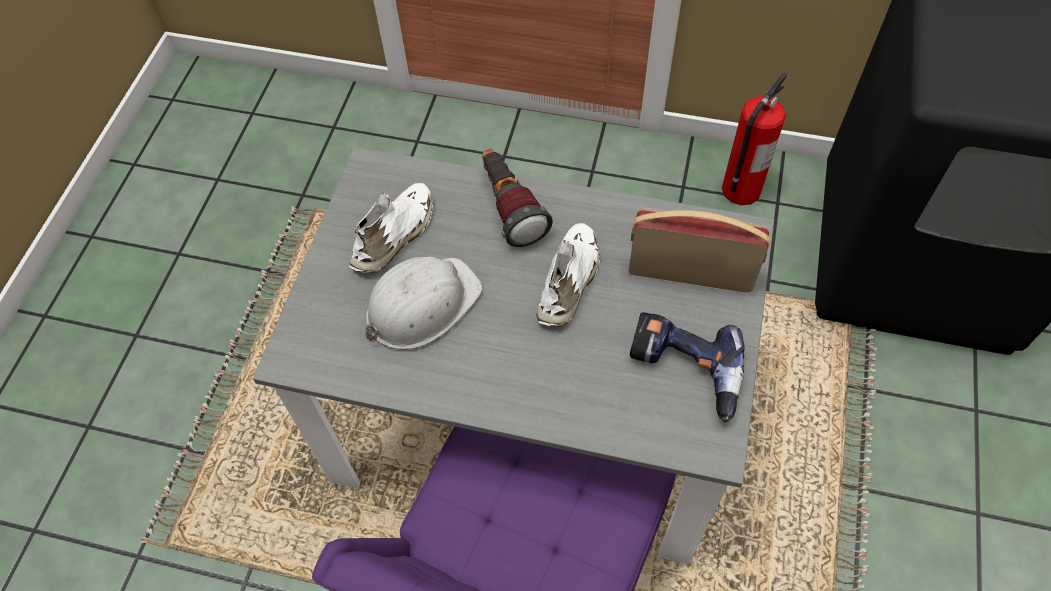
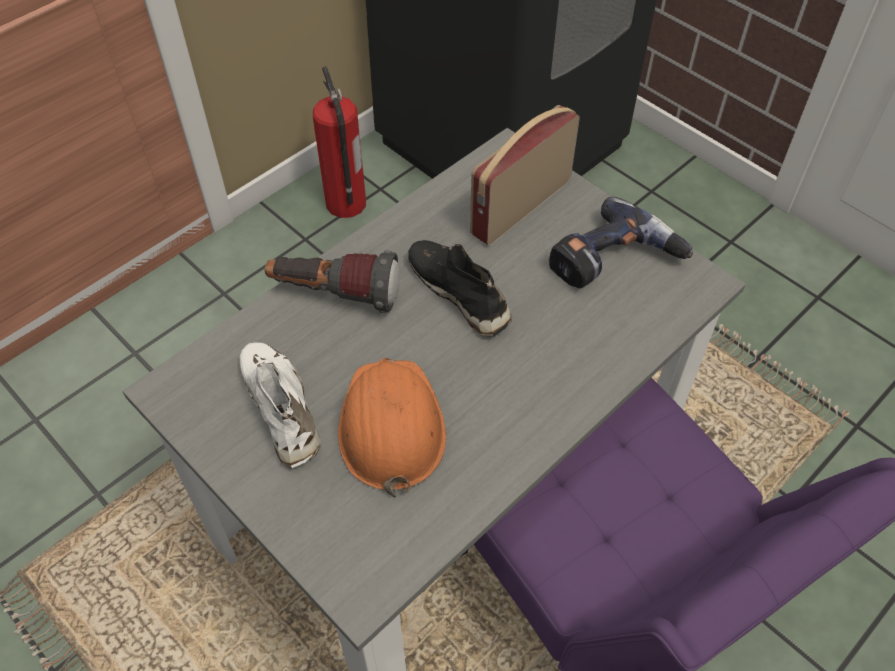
camera: 60 degrees left, 5 degrees down
white hard hat [366,256,483,350] -> orange hard hat [338,358,446,498]
white shoe [536,223,600,327] -> black shoe [408,240,512,337]

